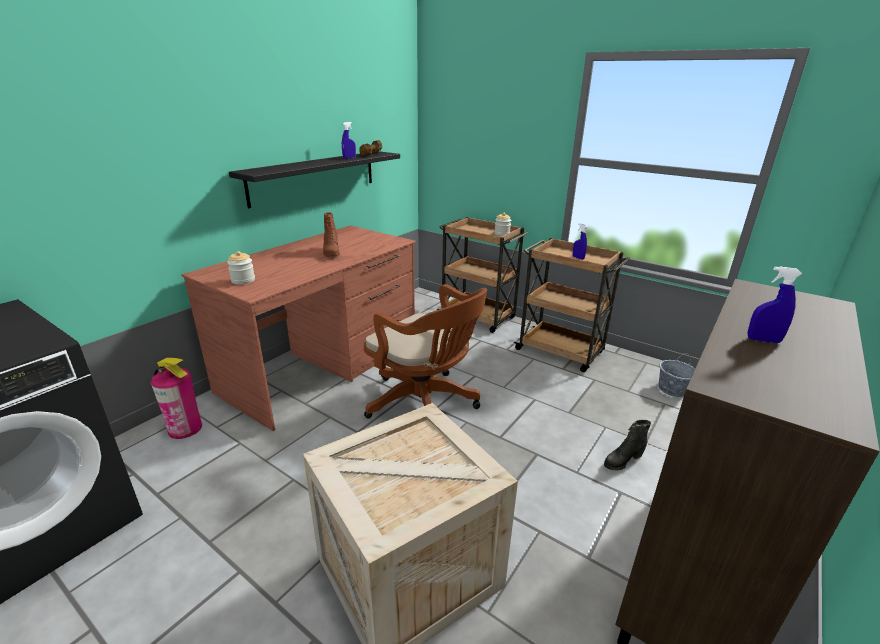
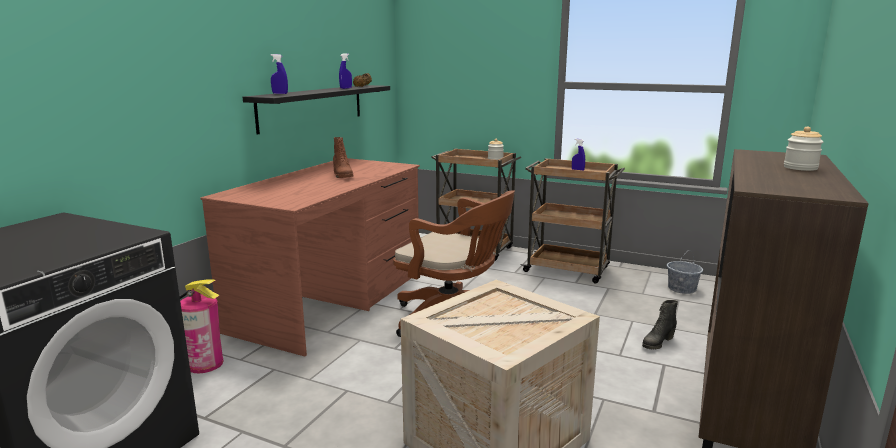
camera: 10 degrees left, 10 degrees down
jar [227,251,255,285] -> jar moved to [784,126,823,171]
blue spray bottle [748,267,802,343] -> blue spray bottle moved to [271,54,288,94]

